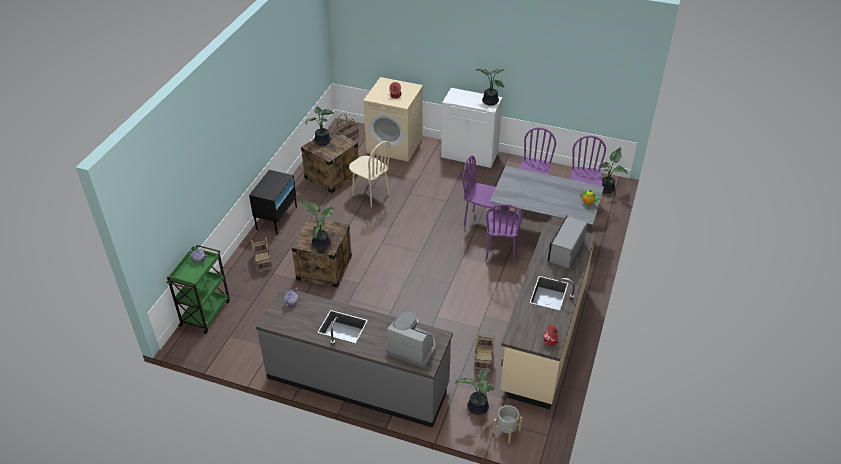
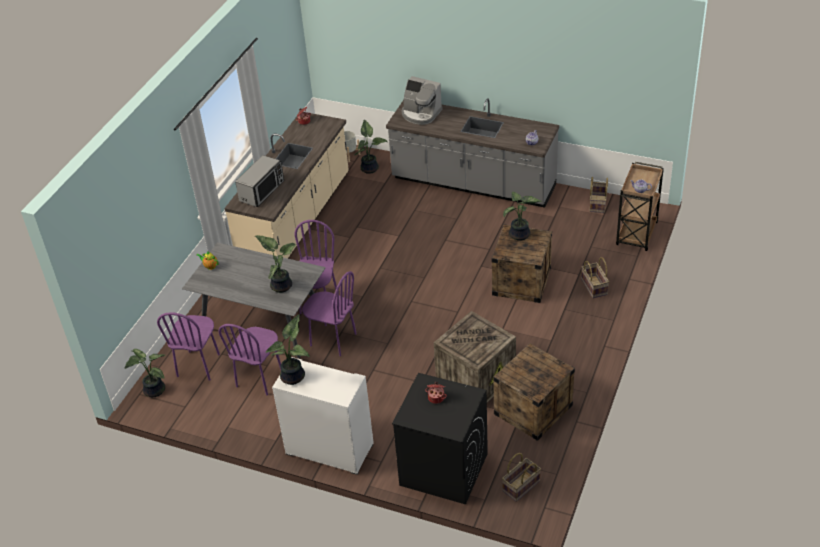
camera: 175 degrees left, 0 degrees up
green cart [167,245,230,334] -> brown cart [616,162,664,251]
black nightstand [249,170,297,235] -> none
potted plant [305,107,334,146] -> potted plant moved to [255,235,295,293]
beige chair [349,141,391,207] -> crate [434,311,516,402]
beige washing machine [363,77,423,162] -> black washing machine [392,373,488,504]
basket [474,333,495,371] -> basket moved to [590,177,608,213]

